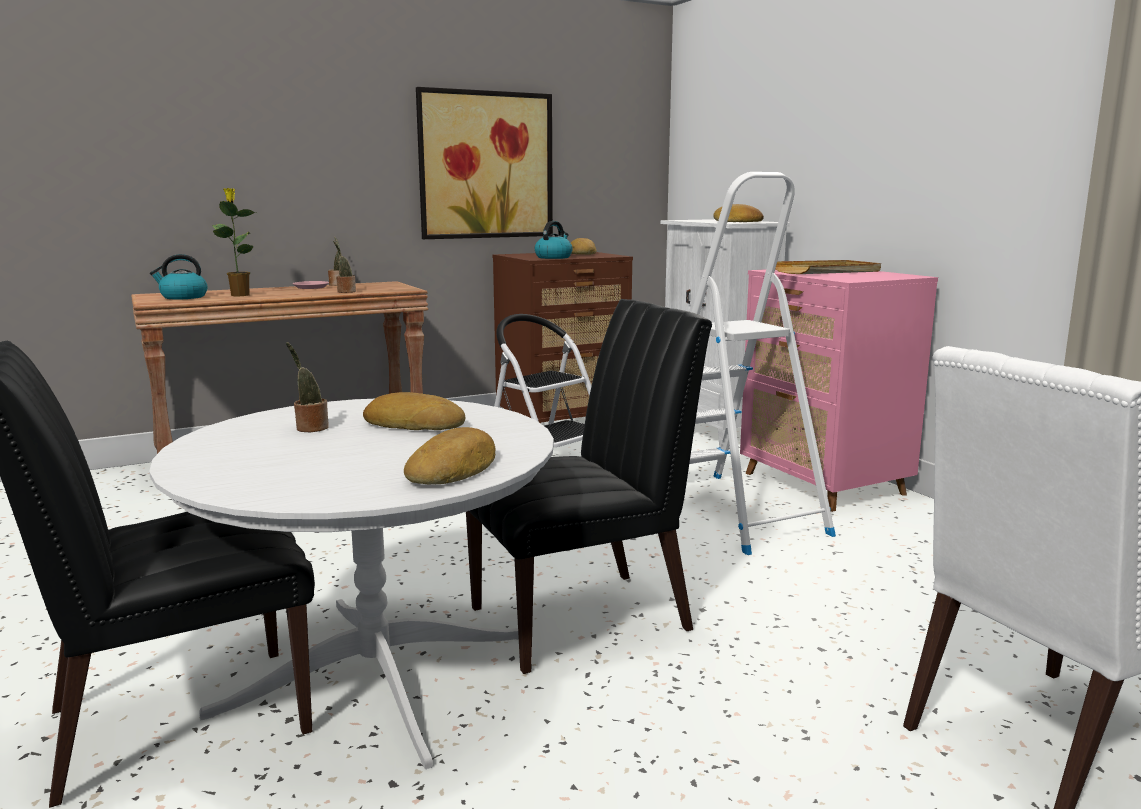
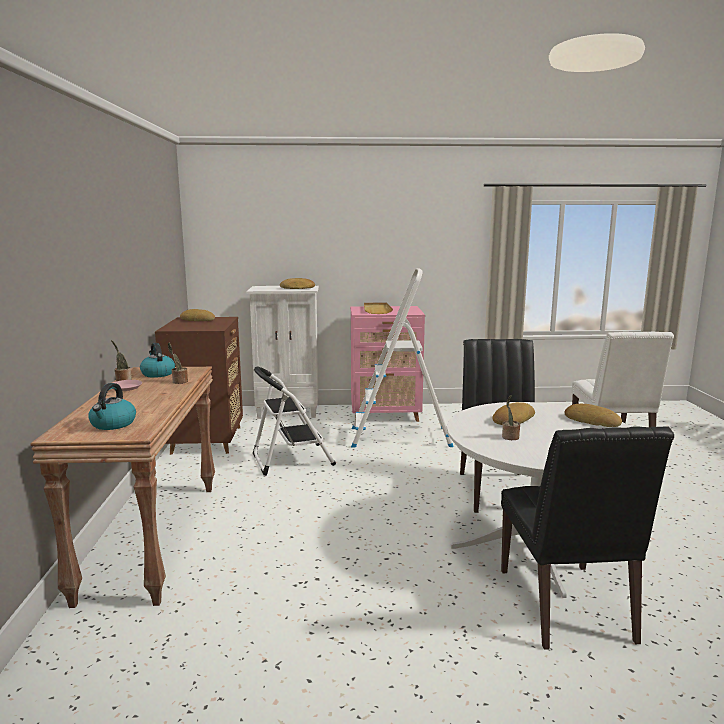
camera: 65 degrees left, 0 degrees up
potted plant [212,188,256,296] -> none
picture [416,87,553,239] -> none
kettle [535,221,573,259] -> kettle moved to [140,343,175,378]

